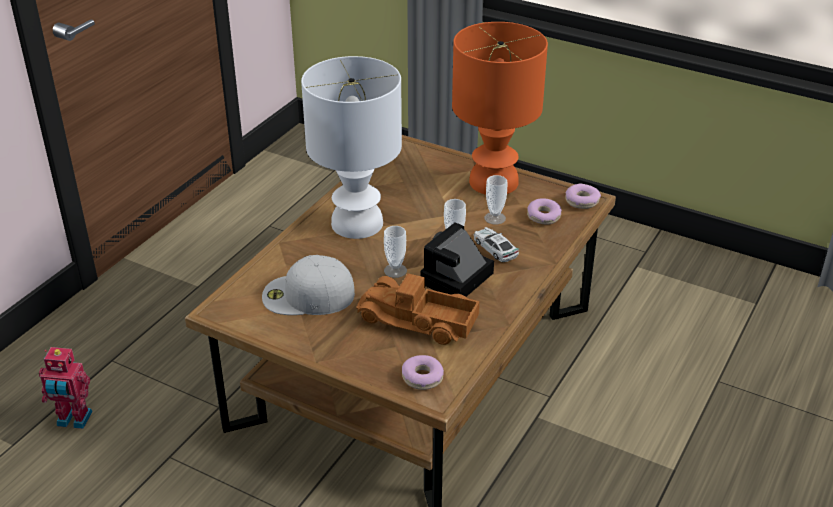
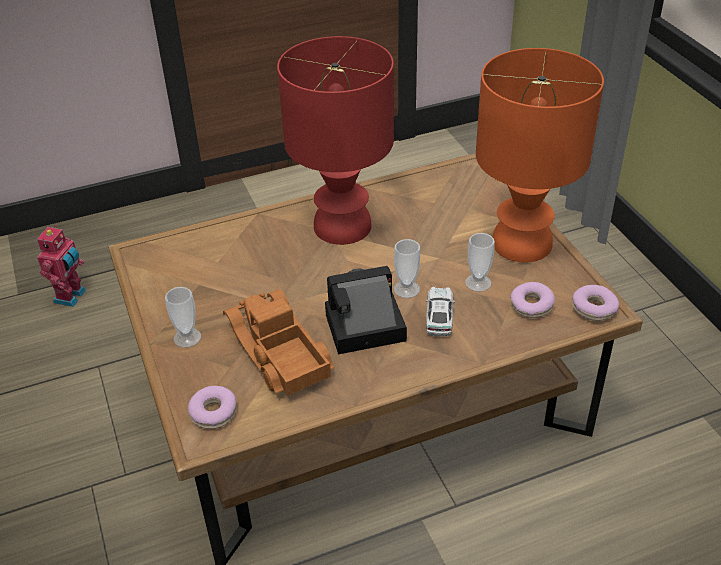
camera: 40 degrees right, 5 degrees up
toy robot [39,347,92,429] -> toy robot turned 120 degrees counterclockwise [37,225,86,307]
white cap [262,255,355,315] -> none
white table lamp [301,56,402,239] -> red table lamp [277,36,394,245]
cup [384,226,407,278] -> cup moved to [165,287,201,348]

